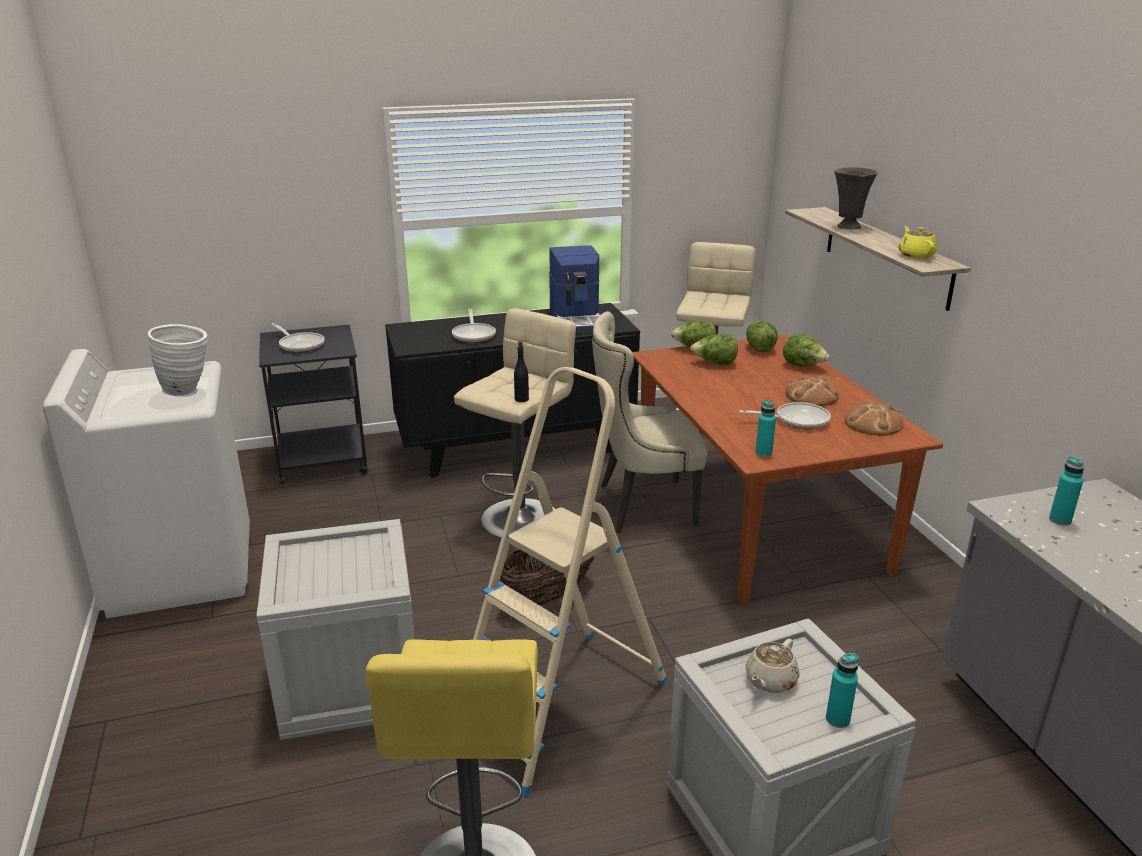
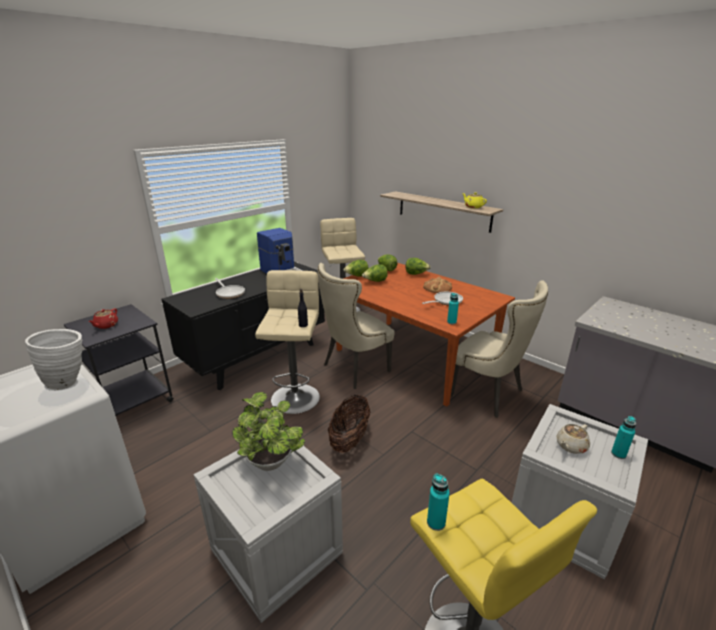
camera: 30 degrees left, 0 degrees up
frying pan [271,323,325,352] -> red teapot [88,308,118,329]
beige step ladder [473,367,668,796] -> none
beige teapot [745,639,800,693] -> beige teapot turned 45 degrees clockwise [556,424,590,454]
grey vase [834,167,878,229] -> none
bread [845,400,903,436] -> none
turquoise bottle [1049,457,1084,526] -> turquoise bottle moved to [427,474,450,531]
none -> potted plant [232,392,305,471]
none -> beige chair [451,280,548,418]

